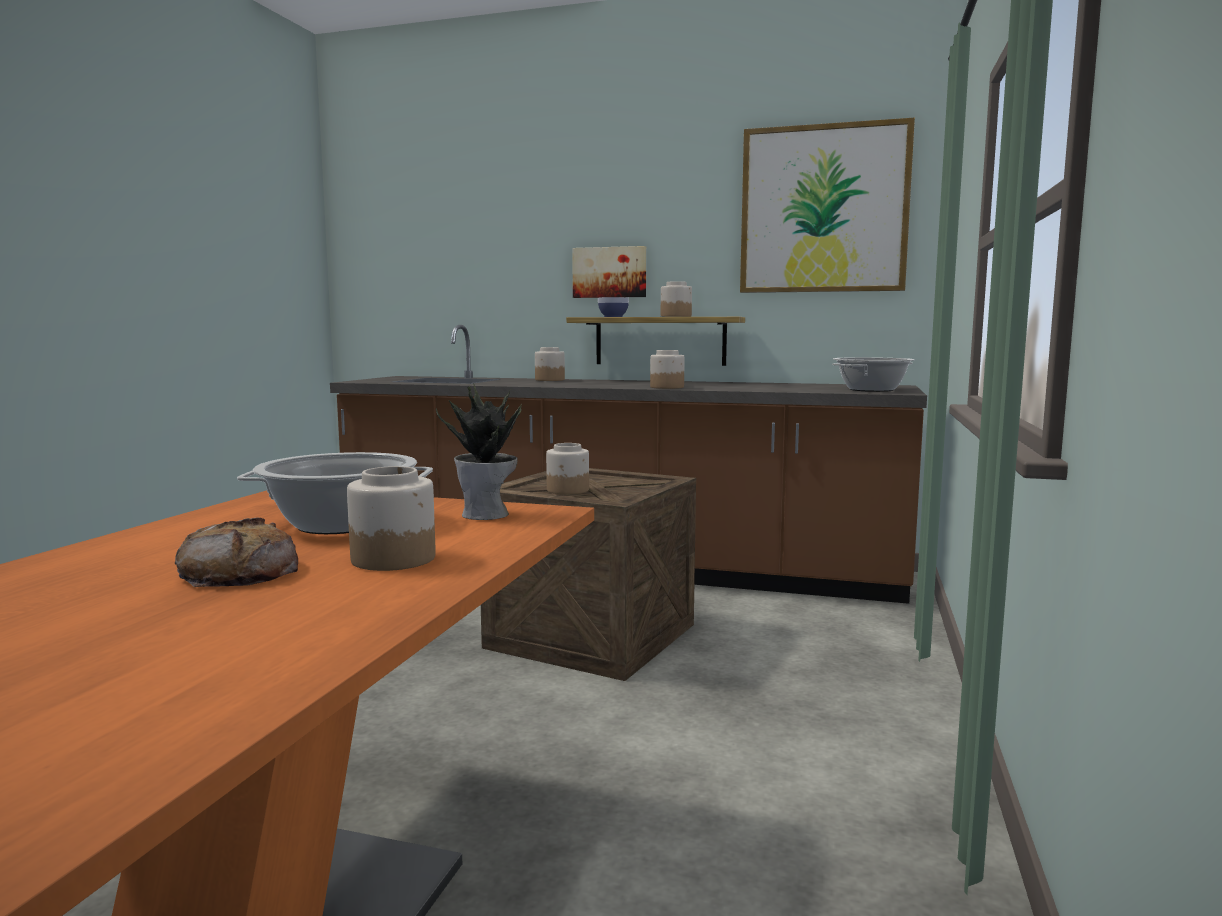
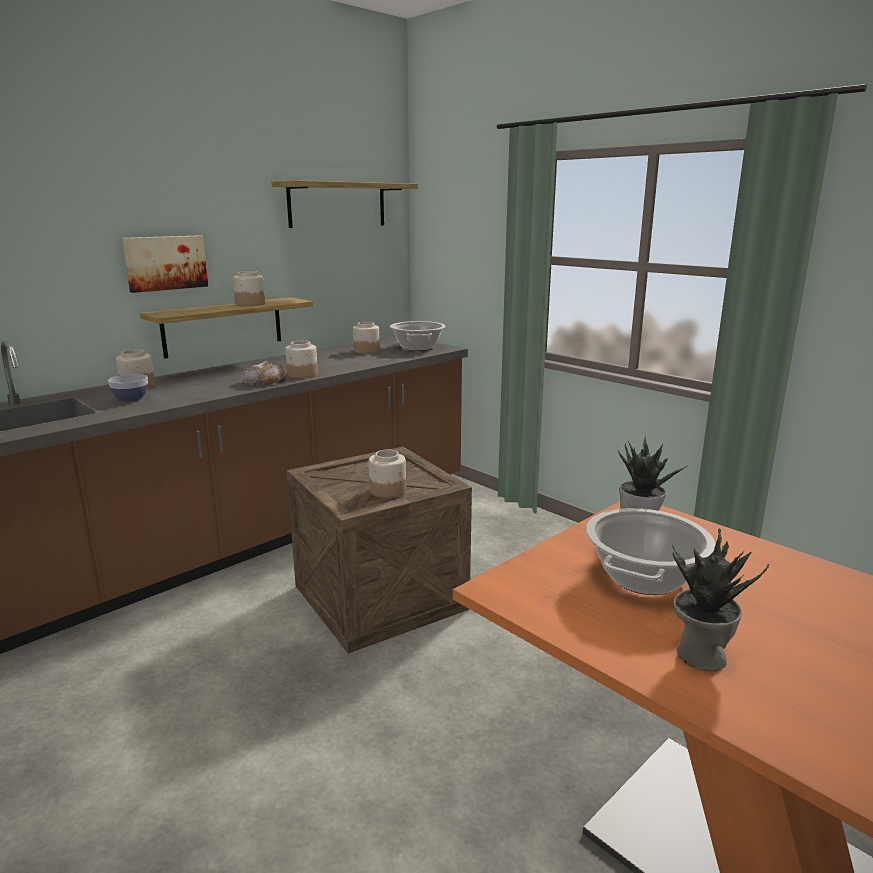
camera: 60 degrees left, 10 degrees up
bread [175,518,298,587] -> bread moved to [243,361,287,385]
jar [347,466,436,571] -> jar moved to [353,322,380,354]
bowl [598,297,629,317] -> bowl moved to [108,374,148,402]
picture [740,118,915,293] -> shelf [271,180,418,228]
none -> potted plant [672,528,769,671]

